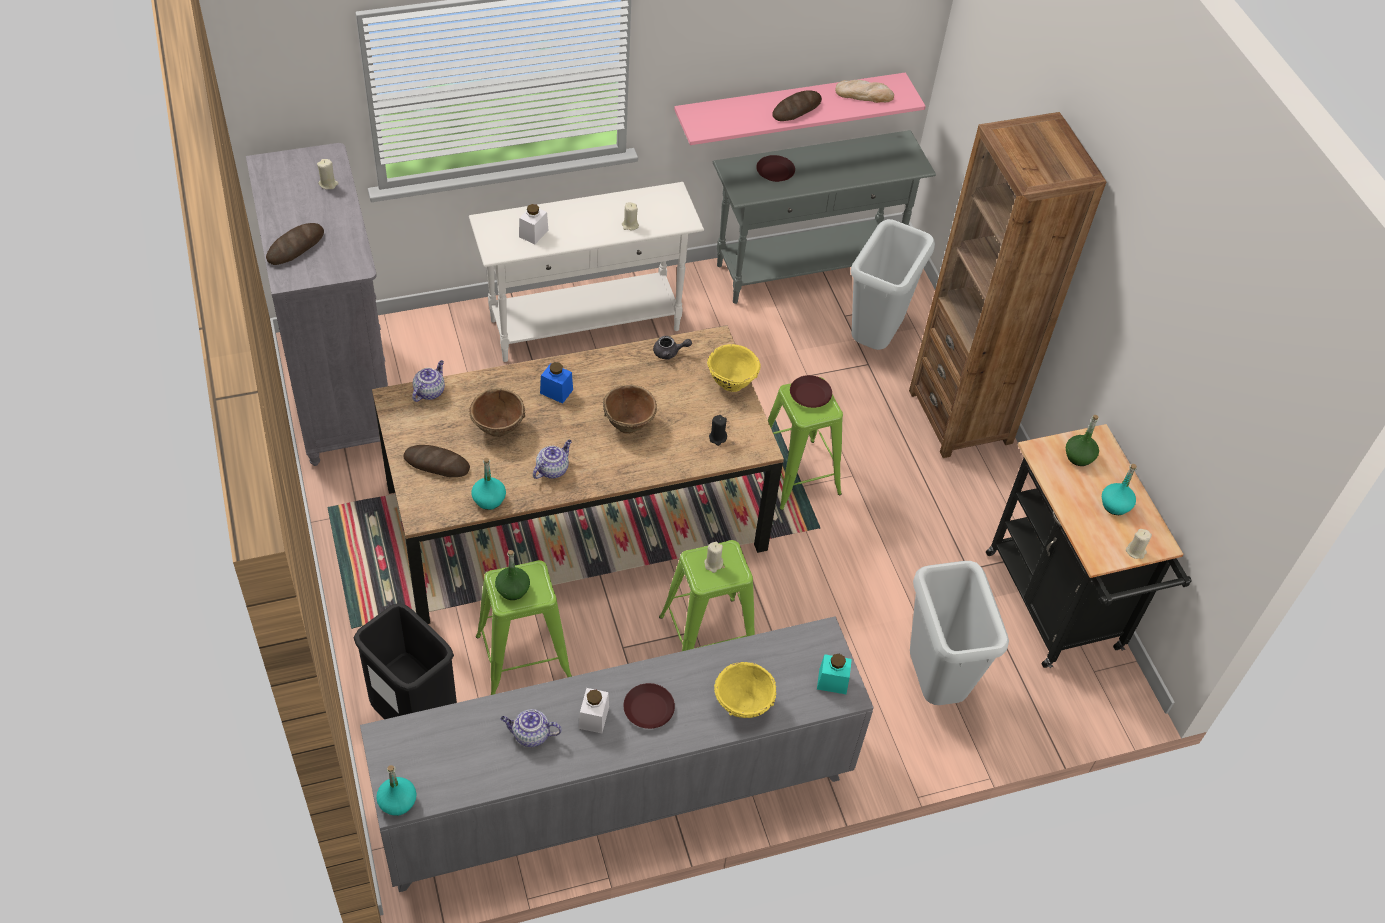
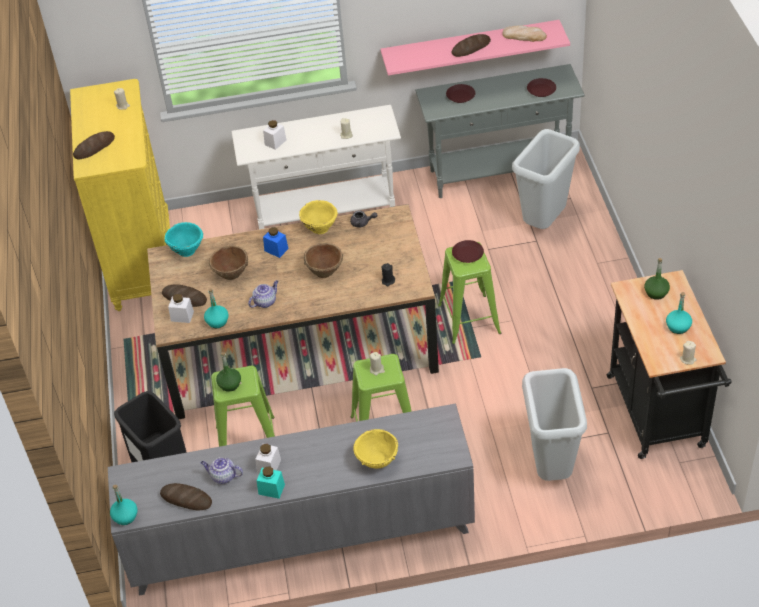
camera: 15 degrees right, 5 degrees down
grey dresser [246,143,388,466] -> yellow dresser [70,79,170,311]
teapot [412,360,445,402] -> turquoise bowl [164,222,203,257]
brown plate [623,683,675,729] -> brown plate moved to [527,78,556,97]
yellow bowl [707,344,761,392] -> yellow bowl moved to [299,200,338,234]
turquoise jar [817,654,852,694] -> turquoise jar moved to [257,466,285,499]
brown bookcase [909,112,1107,458] -> none
none -> bread [160,483,212,510]
none -> white jar [168,294,194,323]

